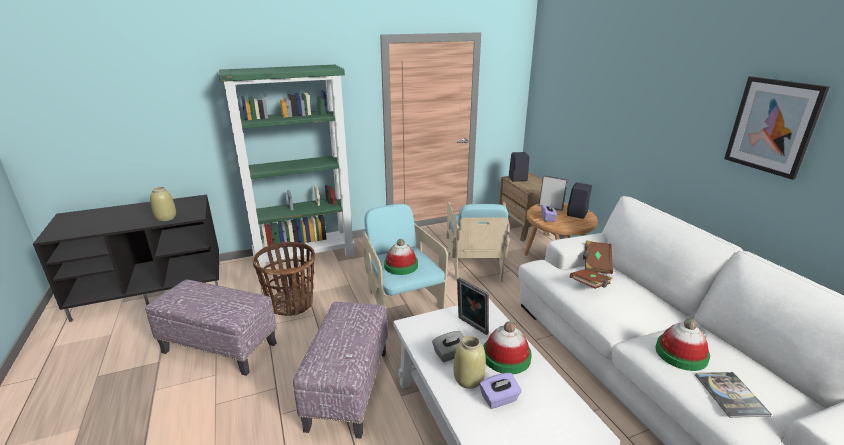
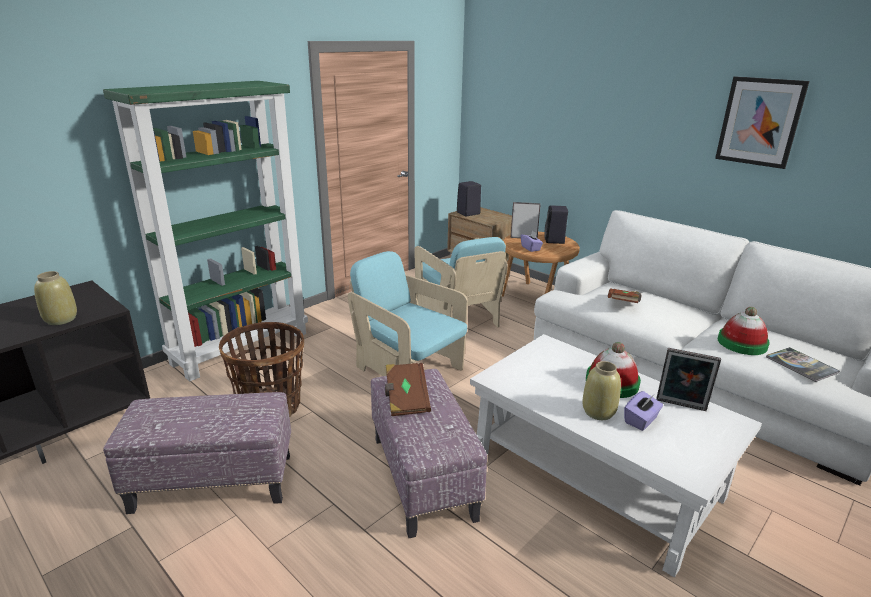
camera: 25 degrees left, 0 degrees up
hat [384,239,418,275] -> none
grey tissue box [432,331,464,362] -> none
picture frame [457,278,489,335] -> picture frame moved to [656,348,721,411]
brown book [583,240,613,274] -> brown book moved to [385,363,431,416]

